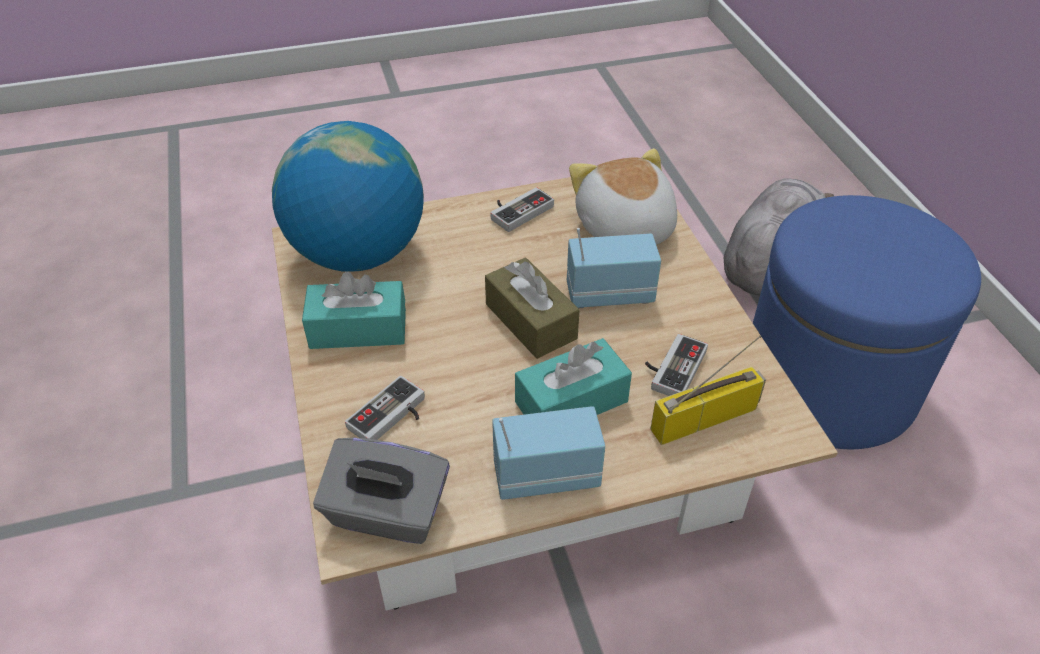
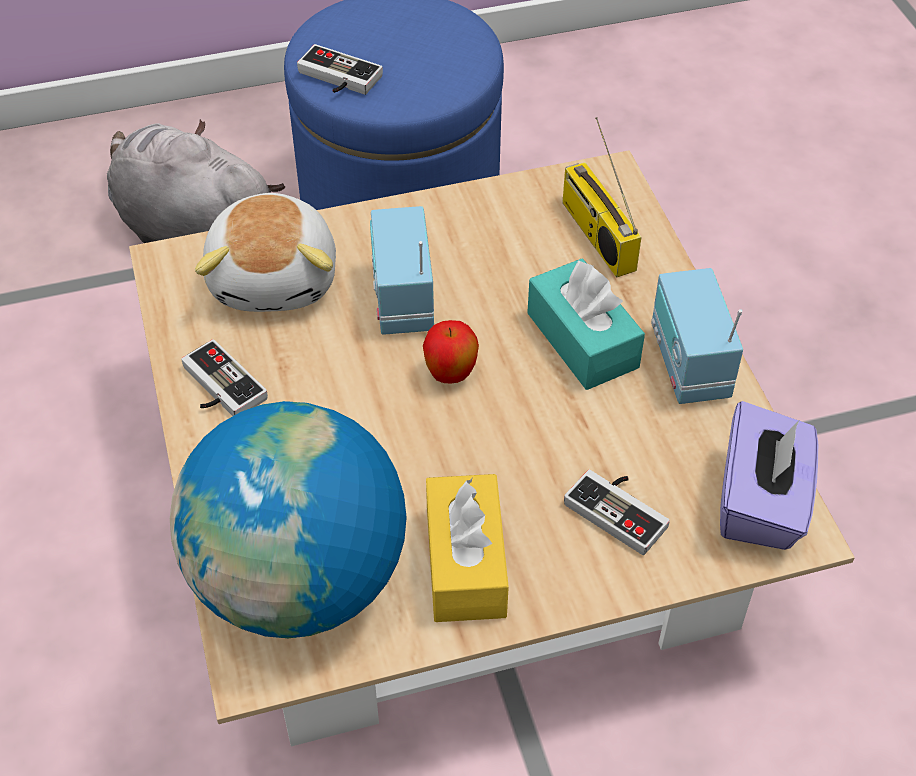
camera: 90 degrees left, 5 degrees up
turquoise tissue box [302,272,406,349] -> yellow tissue box [426,474,509,622]
grey tissue box [313,437,450,544] -> purple tissue box [720,401,818,550]
brown tissue box [485,257,580,359] -> apple [423,320,479,384]
plush toy [569,148,677,245] -> plush toy turned 75 degrees counterclockwise [195,193,336,312]
game controller [645,334,708,396] -> game controller moved to [297,44,383,95]

